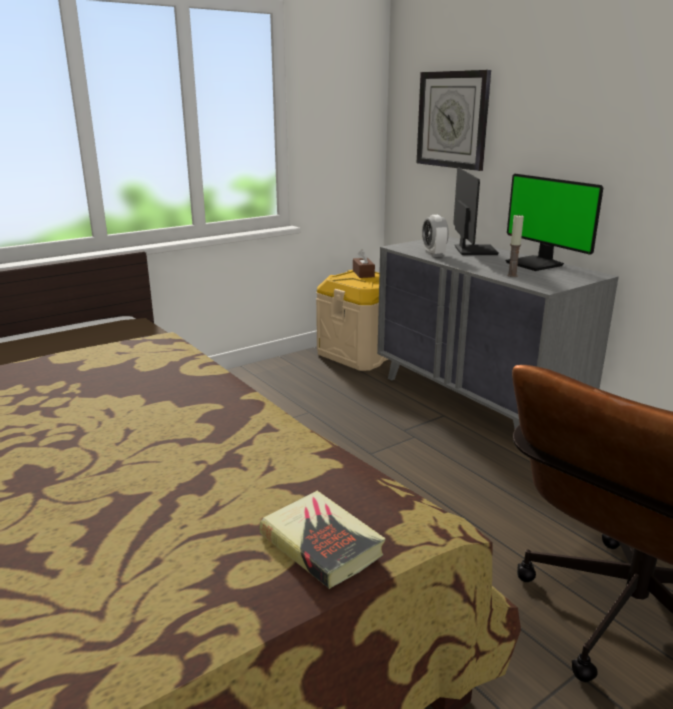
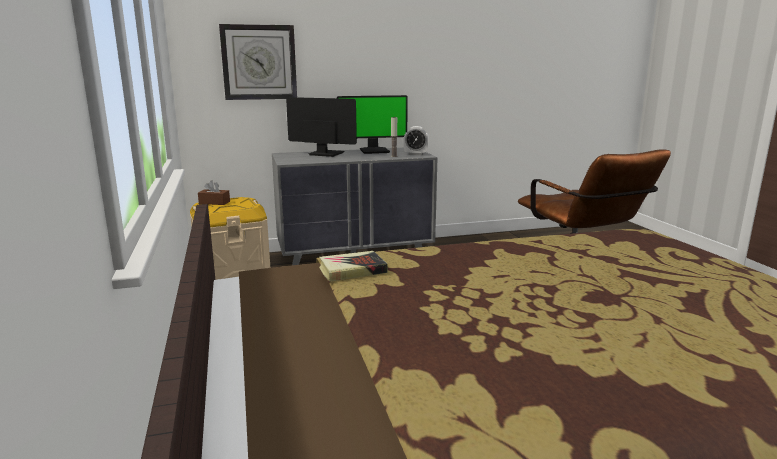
camera: 70 degrees left, 5 degrees down
book [260,491,386,589] -> book moved to [319,251,388,282]
alarm clock [422,215,449,257] -> alarm clock moved to [403,126,429,155]

